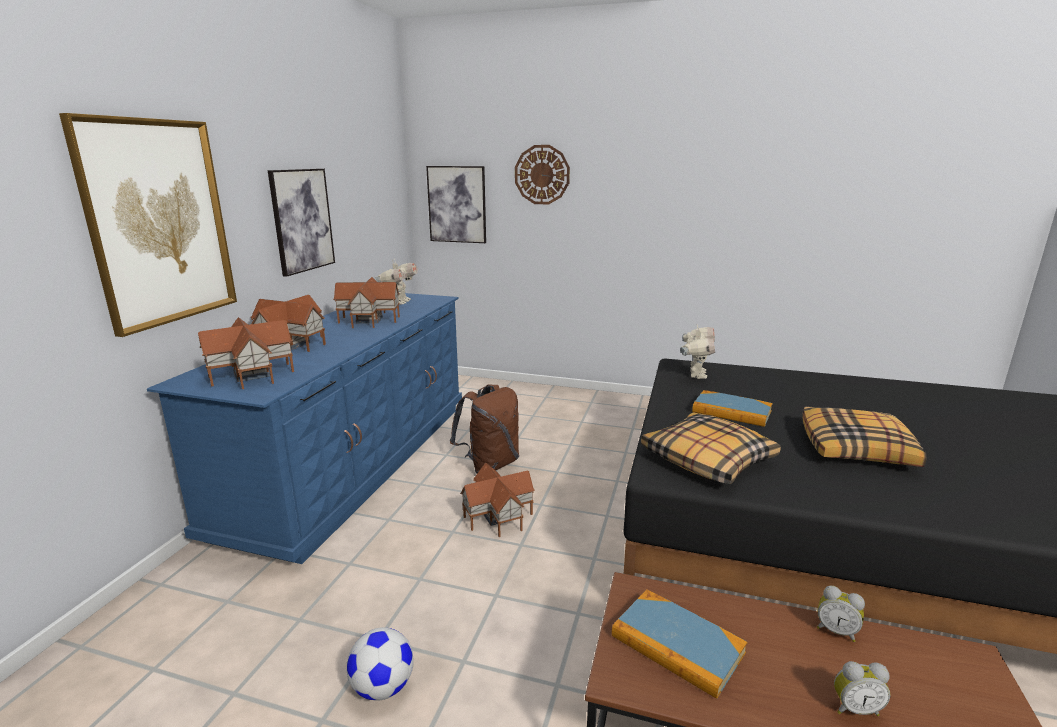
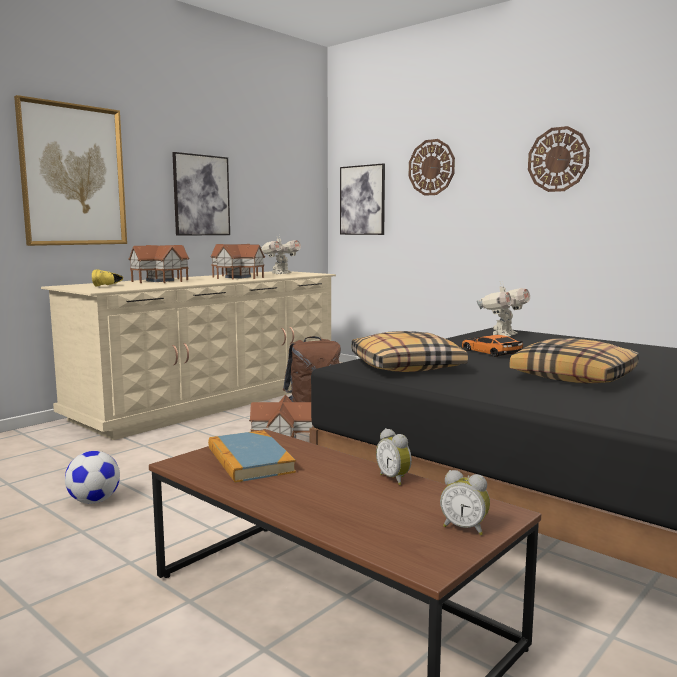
camera: 25 degrees right, 10 degrees down
blue dresser [147,293,462,564] -> beige dresser [41,271,336,440]
toy house [198,317,294,389] -> yellow shoe [92,269,123,287]
book [692,390,773,427] -> toy car [462,335,523,357]
alarm clock [834,661,890,716] -> alarm clock moved to [440,470,490,536]
none -> wall clock [528,126,590,192]

